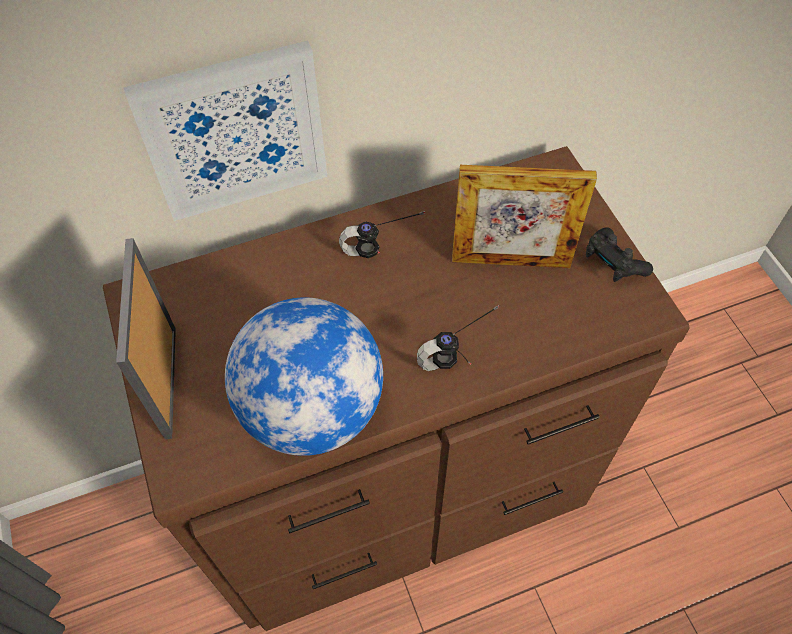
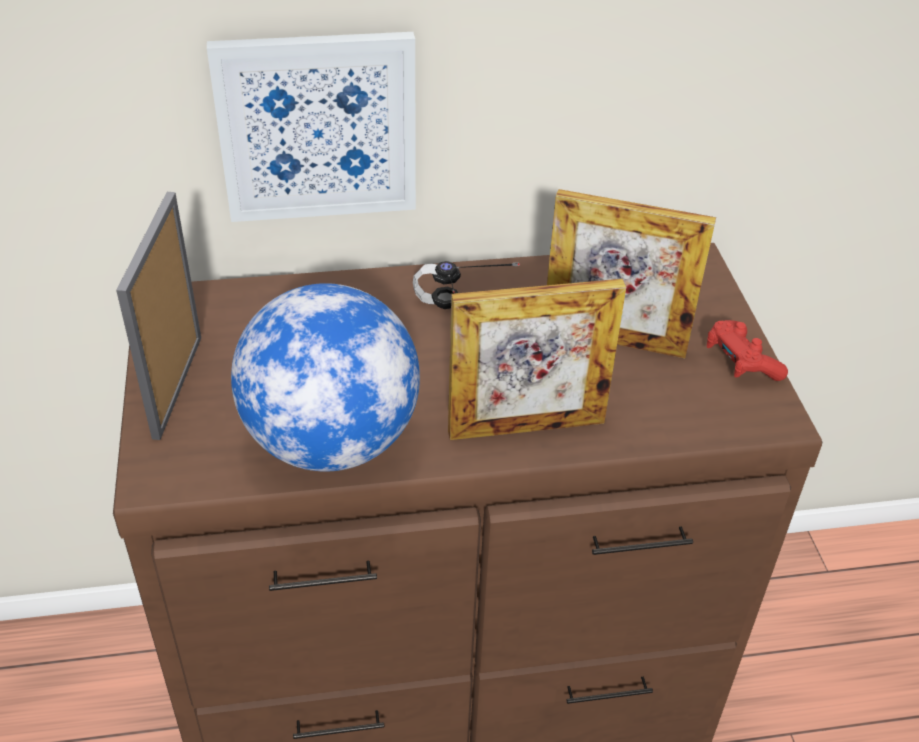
camera: 10 degrees right, 15 degrees down
headphones [417,305,499,371] -> picture frame [448,279,626,440]
black game controller [586,227,653,282] -> red game controller [707,320,788,381]

